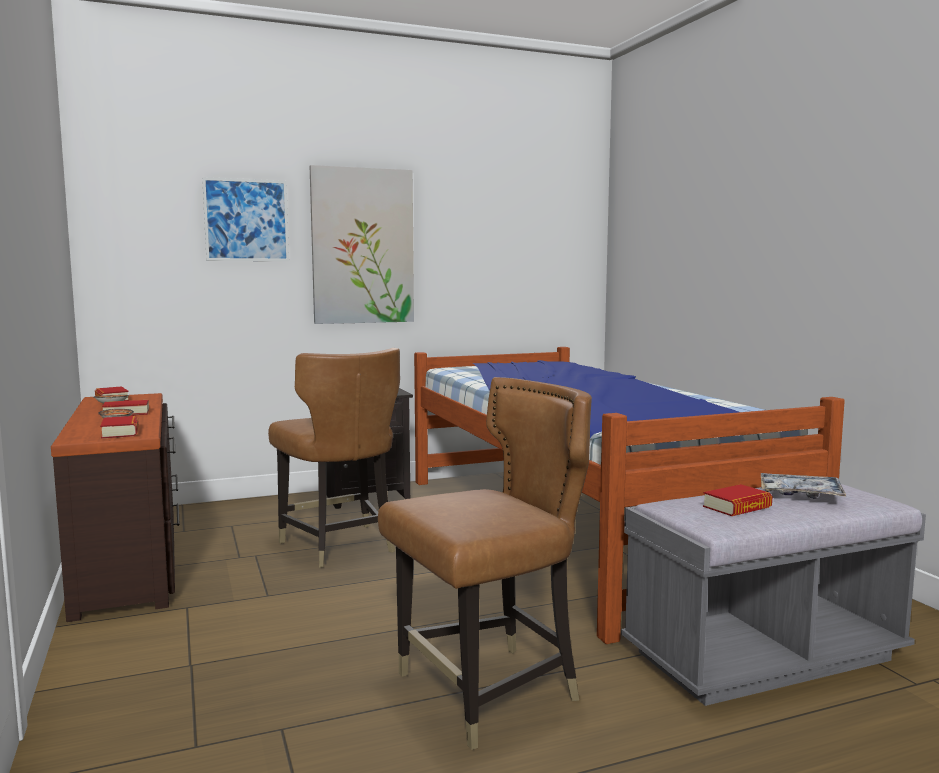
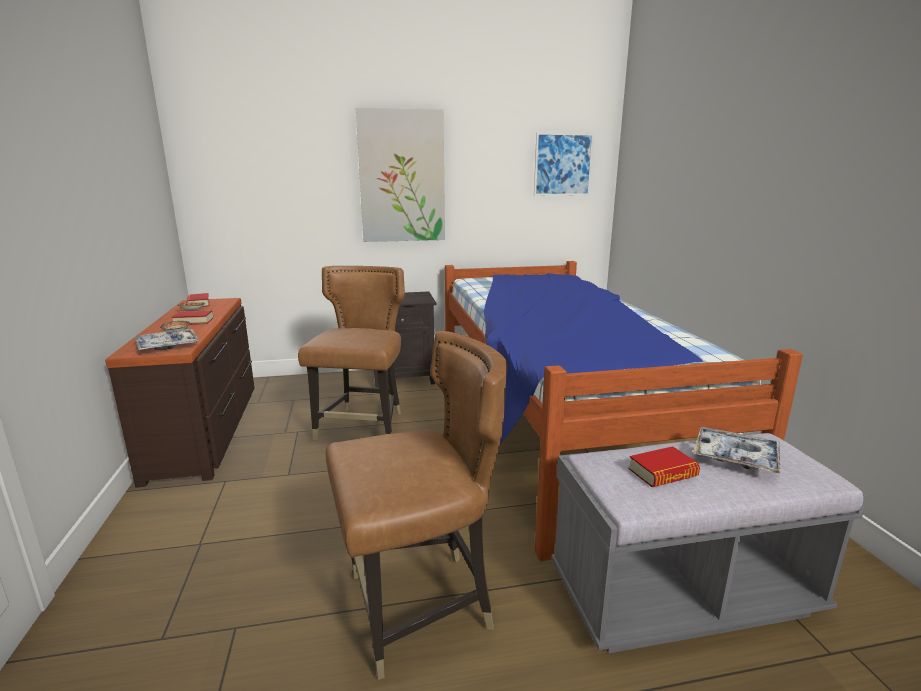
camera: 10 degrees right, 10 degrees up
book [100,416,139,439] -> tray [135,329,199,350]
picture [202,177,289,261] -> picture moved to [534,132,594,196]
brown chair [268,348,400,568] -> brown chair turned 150 degrees counterclockwise [298,266,405,440]

